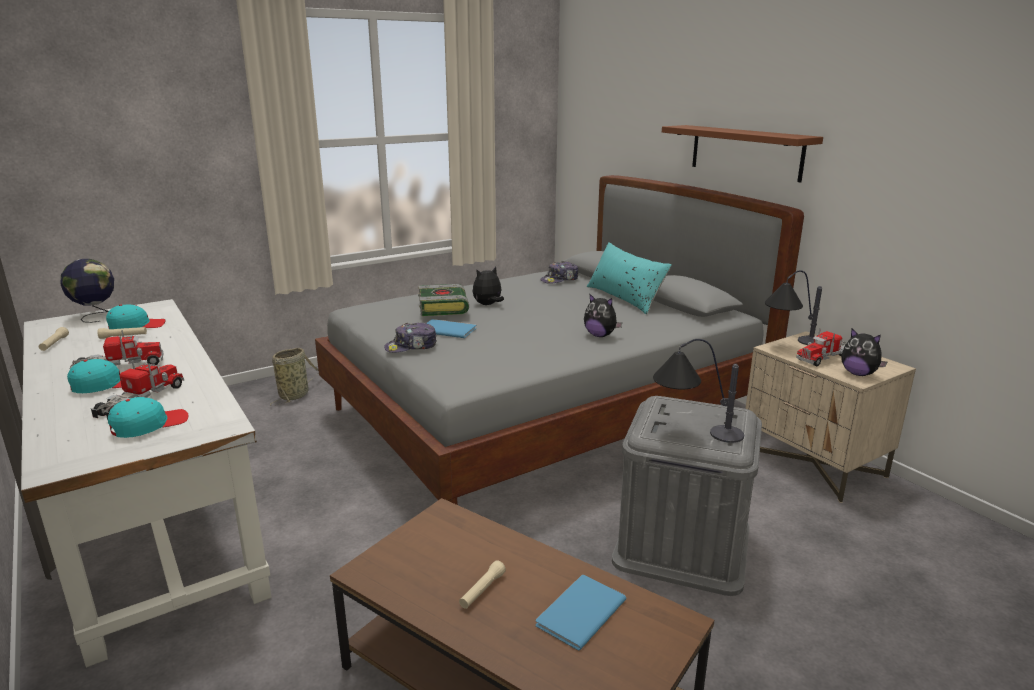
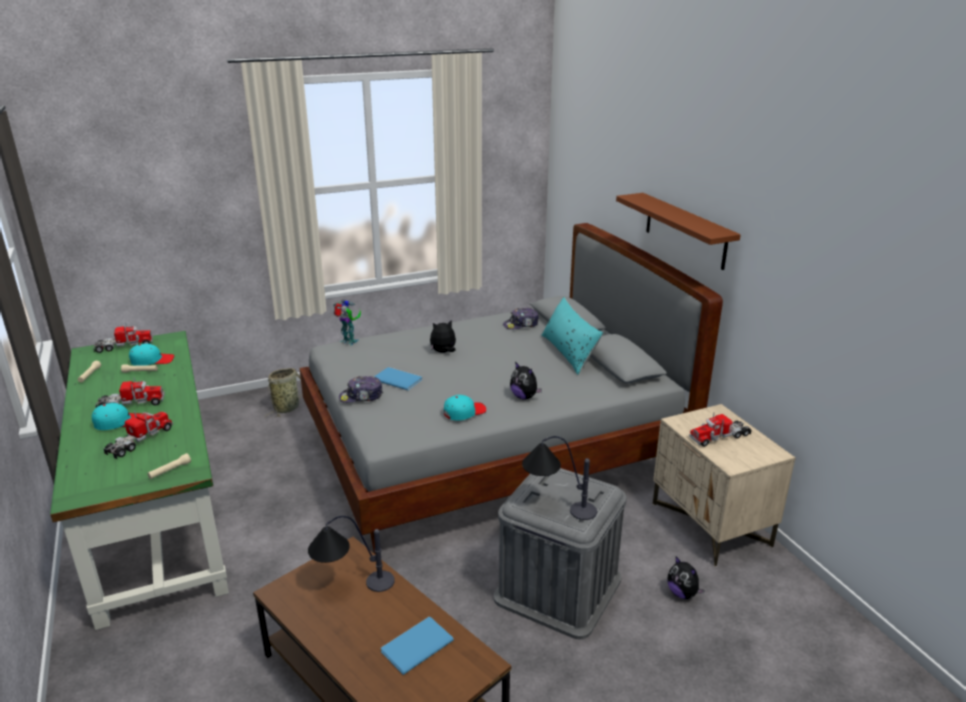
camera: 10 degrees right, 5 degrees up
white desk [21,299,272,668] -> green desk [50,331,229,630]
globe [60,259,114,323] -> toy truck [93,323,153,353]
turquoise cap [108,397,188,438] -> turquoise cap moved to [444,395,486,421]
book [418,284,469,316] -> none
beige flashlight [459,560,506,609] -> beige flashlight moved to [147,453,191,479]
table lamp [765,271,822,345] -> table lamp moved to [308,516,395,592]
plush toy [841,329,887,376] -> plush toy moved to [667,556,705,599]
none -> toy robot [333,299,361,346]

